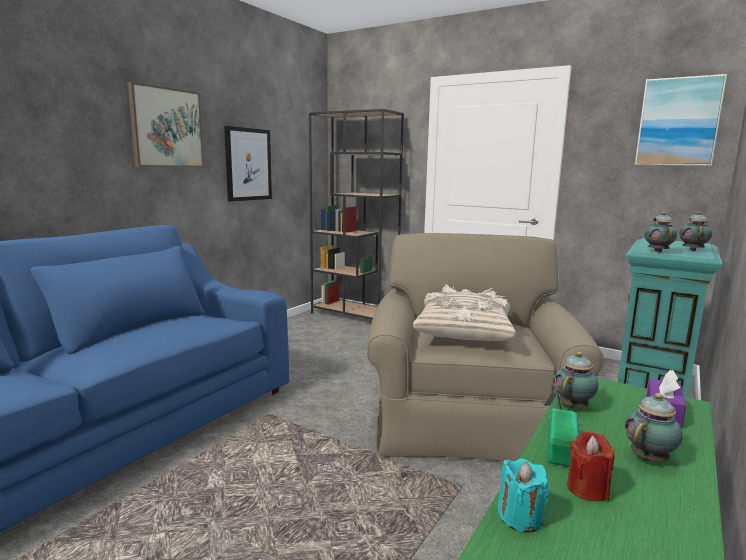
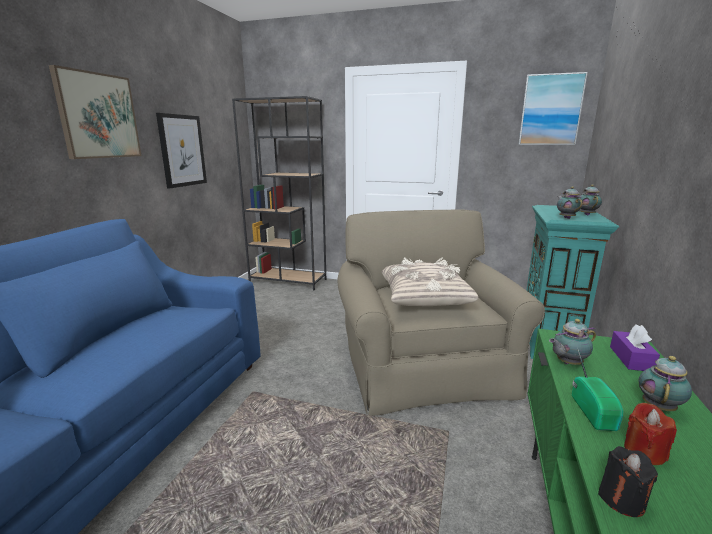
camera: 15 degrees left, 5 degrees up
turquoise candle [498,459,550,533] -> black candle [598,446,658,517]
teapot [554,352,598,408] -> teapot turned 135 degrees counterclockwise [549,319,596,365]

